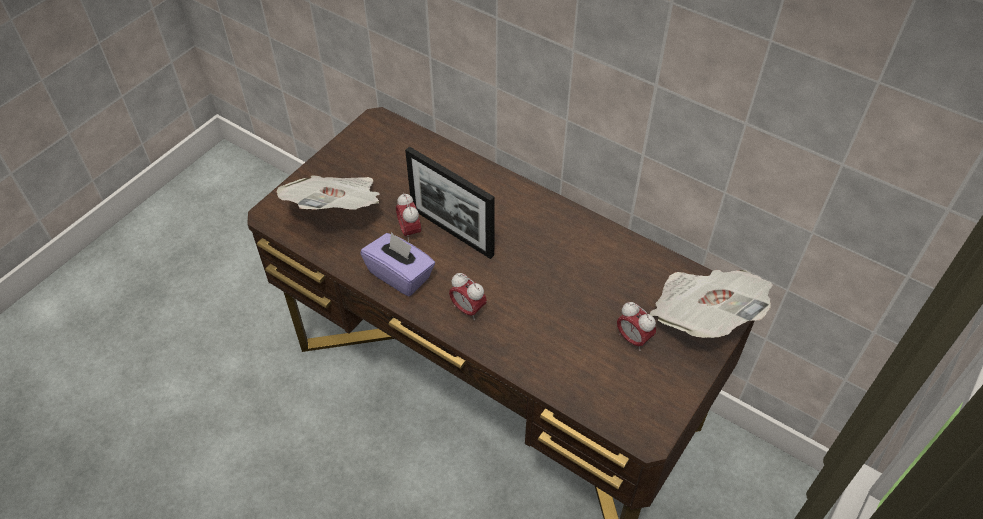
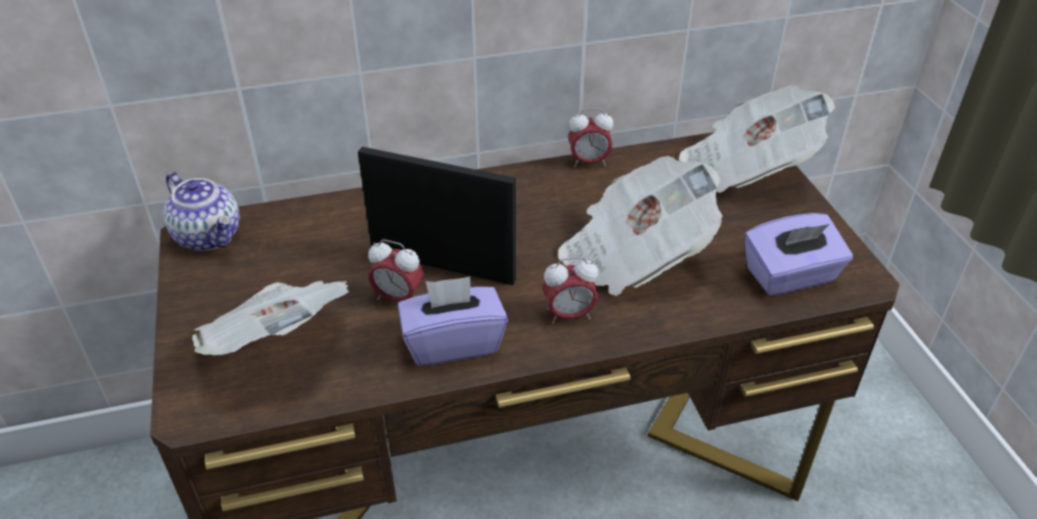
camera: 50 degrees left, 10 degrees down
picture frame [405,146,495,259] -> picture frame turned 150 degrees counterclockwise [358,147,516,285]
alarm clock [617,302,656,351] -> alarm clock moved to [568,108,614,167]
none -> teapot [163,172,240,251]
none -> newspaper [558,156,722,296]
none -> purple tissue box [744,213,853,296]

